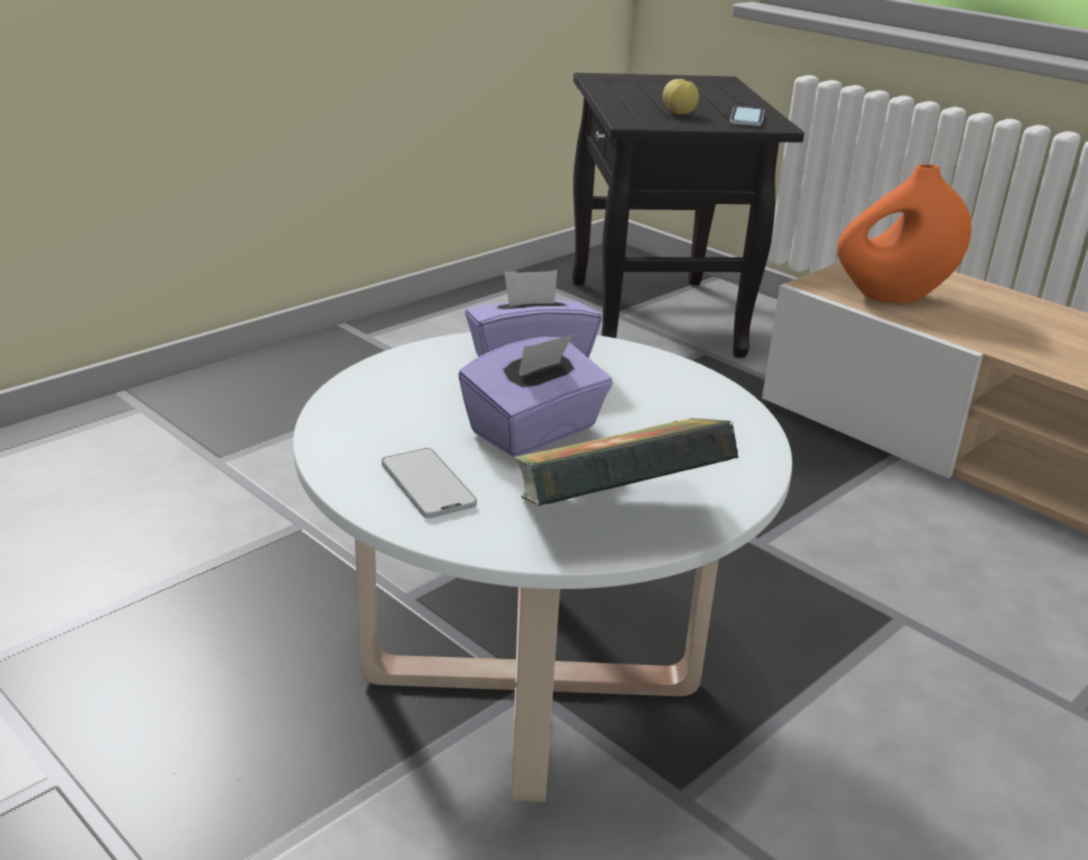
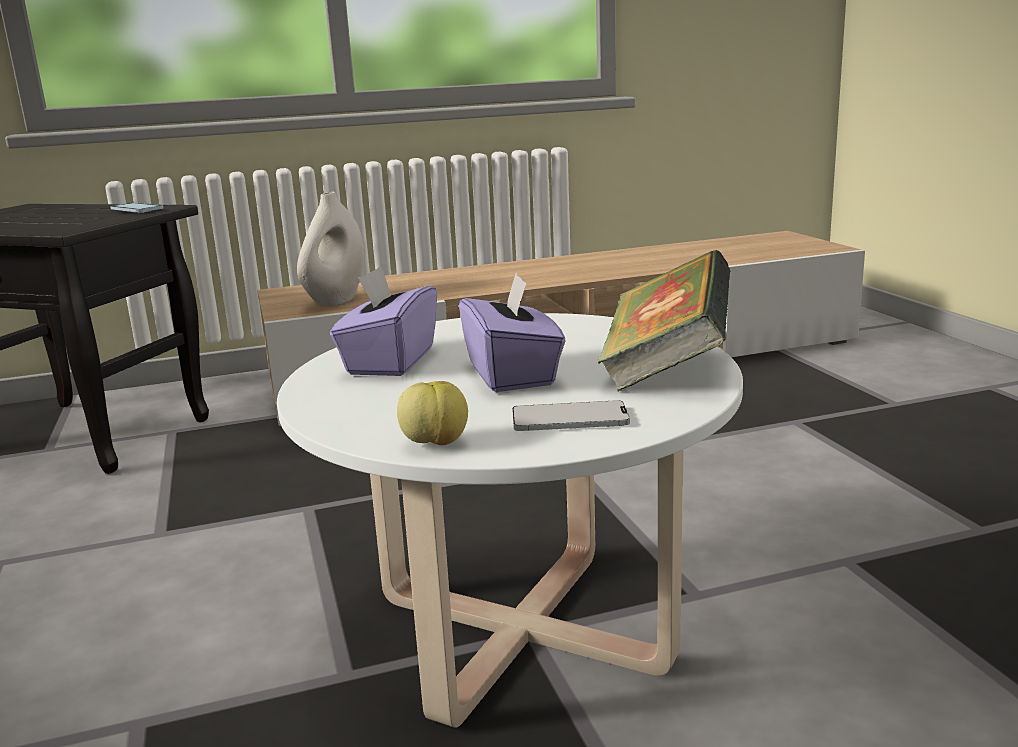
camera: 60 degrees left, 10 degrees down
apple [663,79,699,115] -> apple moved to [397,381,468,445]
orange vase [837,164,972,303] -> white vase [297,192,364,306]

